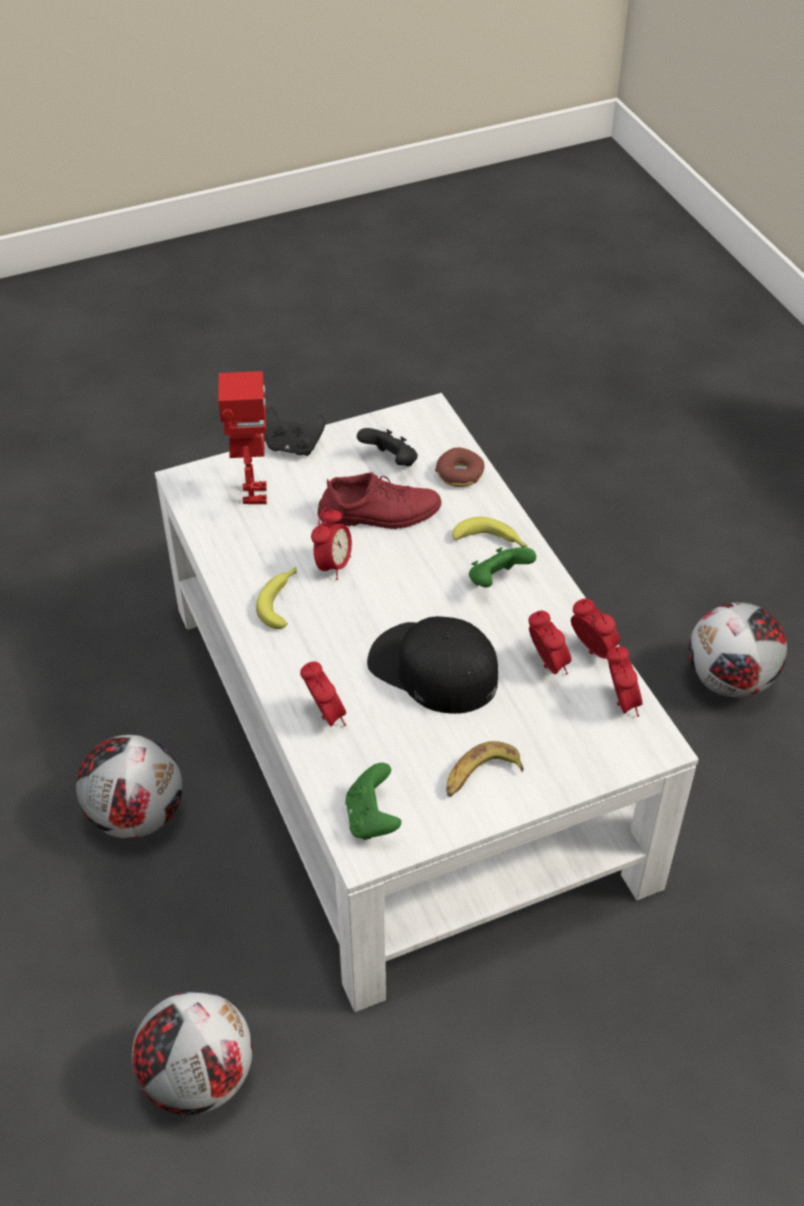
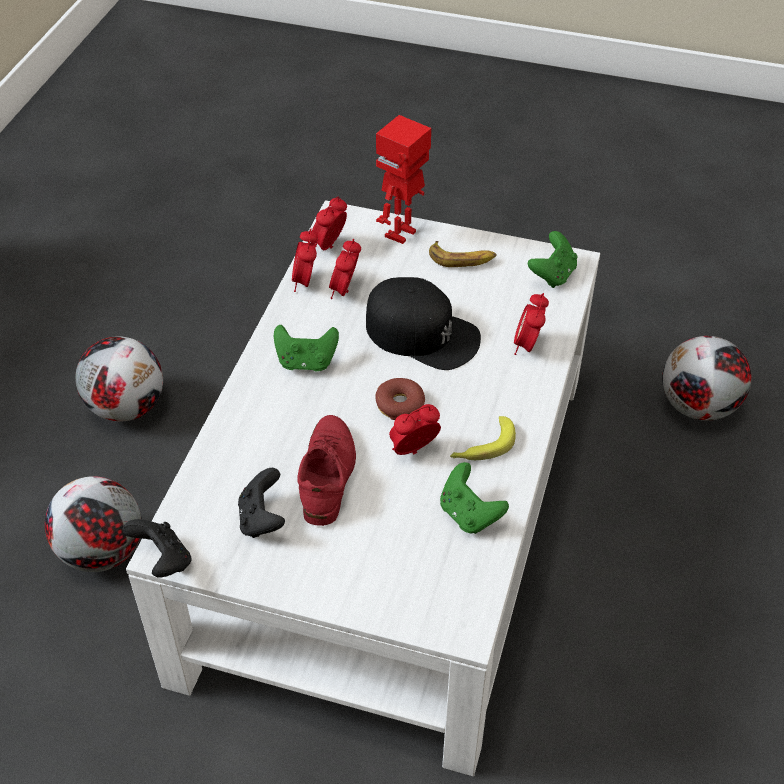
camera: 140 degrees left, 0 degrees up
football [76,735,182,838] -> football moved to [45,476,142,572]
toy robot [218,371,267,504] -> toy robot moved to [376,115,431,244]
black game controller [264,407,325,456] -> black game controller moved to [122,519,192,577]
red shoe [318,472,441,529] -> red shoe turned 60 degrees clockwise [297,415,356,526]
black cap [367,616,498,714] -> black cap turned 45 degrees counterclockwise [366,277,481,370]
donut [435,448,484,487] -> donut moved to [375,378,425,420]
banana [452,517,528,547] -> none
none -> green game controller [440,462,509,534]

